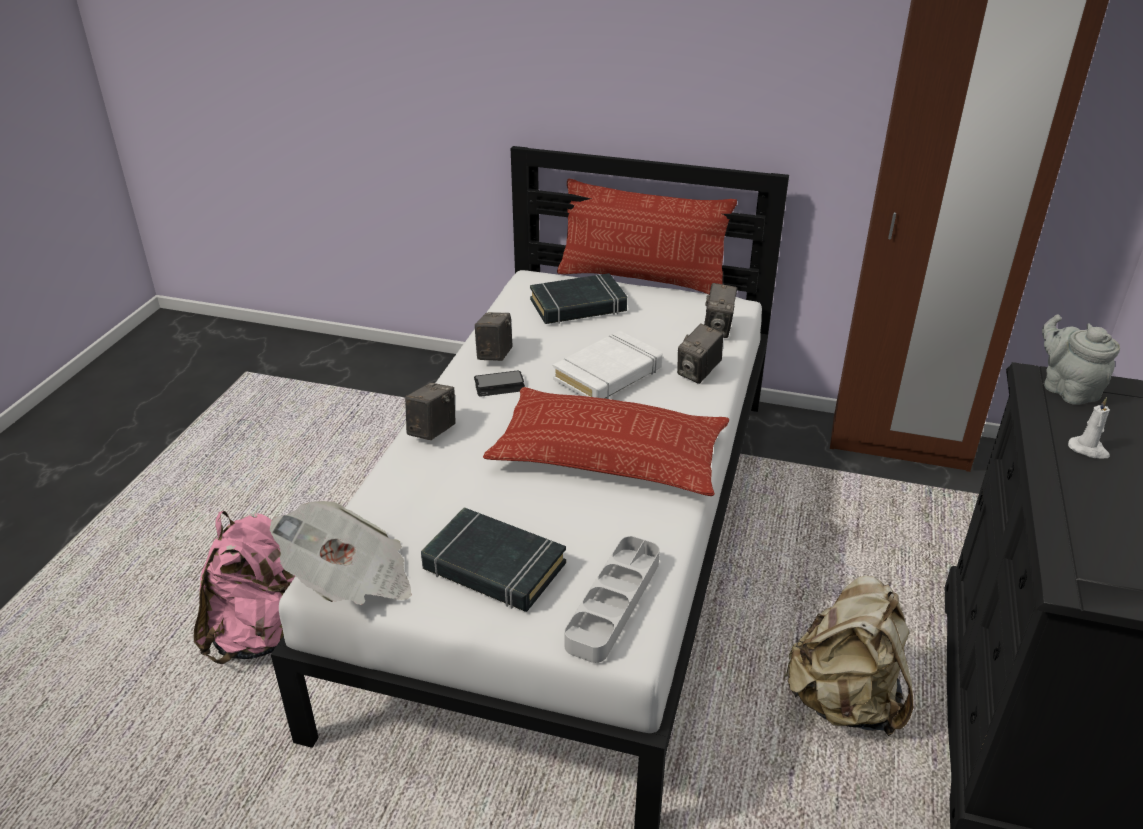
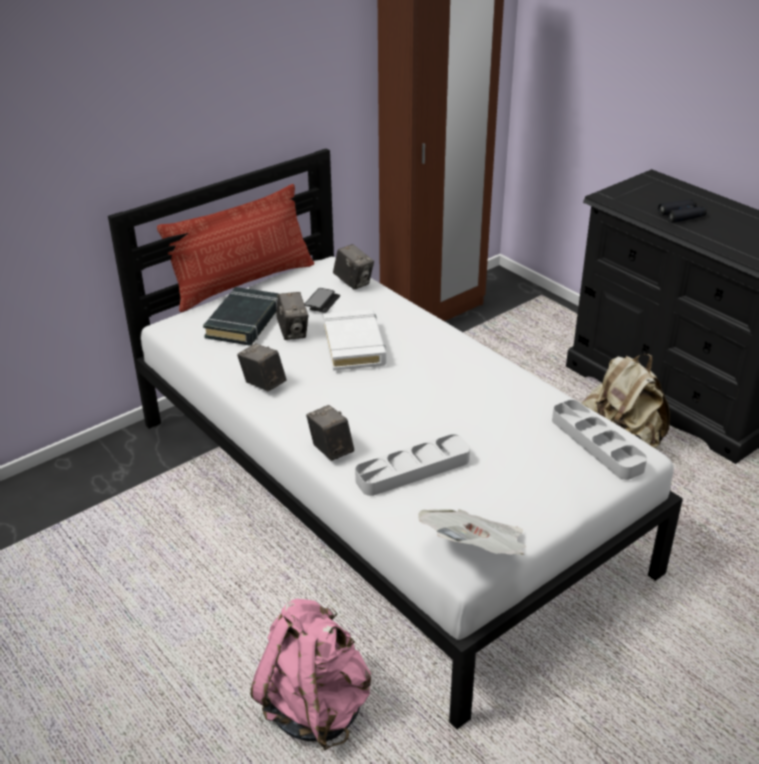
camera: 55 degrees left, 0 degrees up
black book [421,507,566,612] -> none
phone [474,371,525,397] -> phone moved to [304,288,341,313]
pillow [483,387,729,496] -> none
camera [677,323,723,384] -> camera moved to [276,292,308,340]
grey teapot [1042,314,1120,405] -> none
white candle [1068,397,1110,459] -> black binoculars [658,199,707,223]
none -> grey tray [355,434,470,496]

